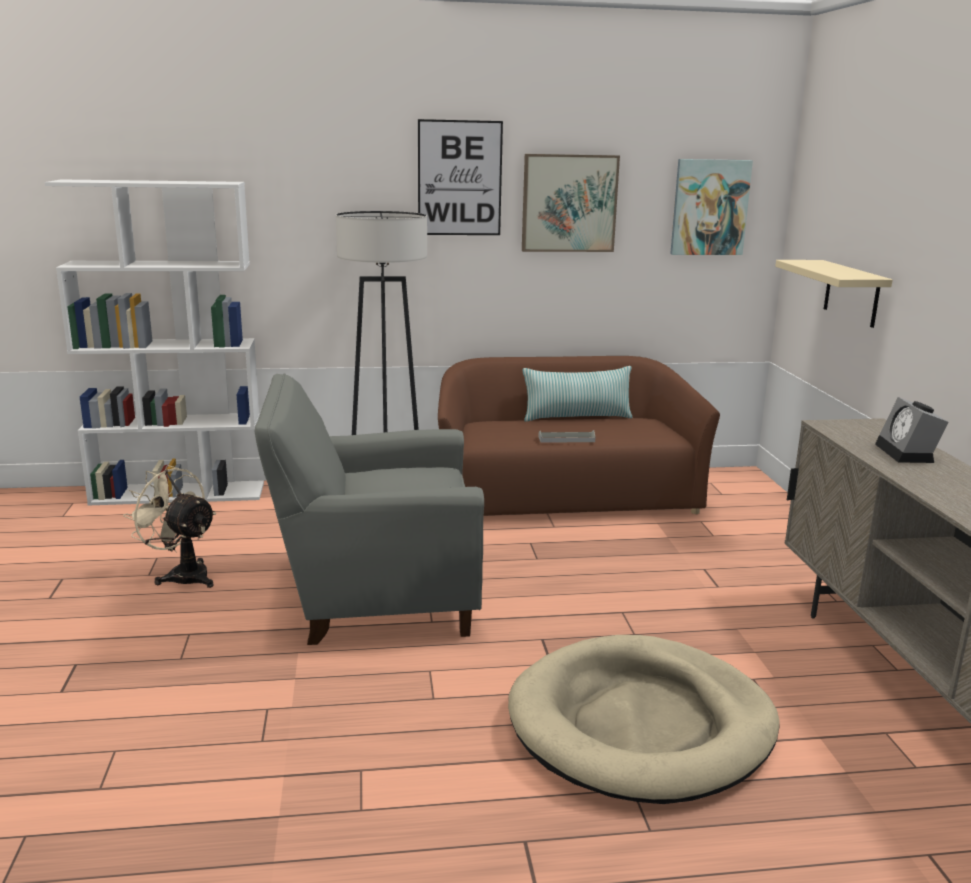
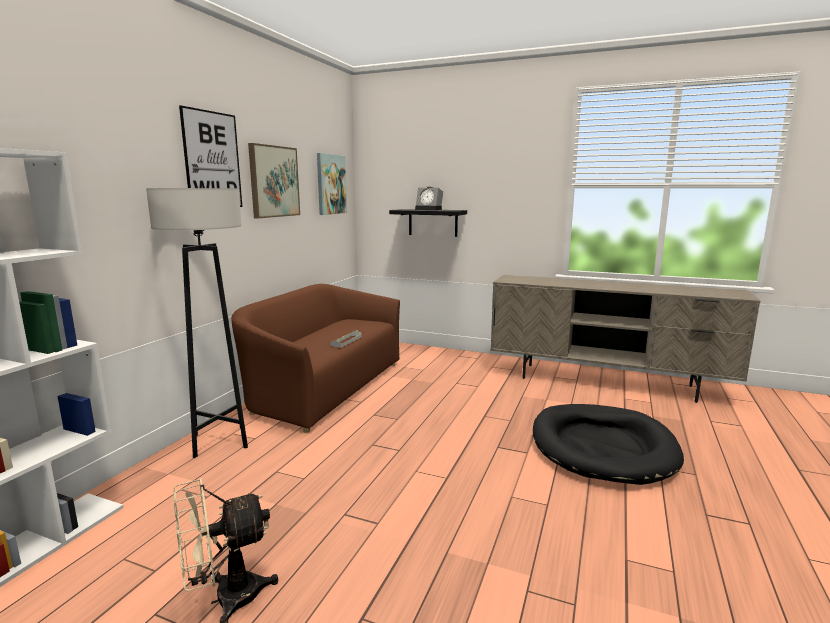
camera: 60 degrees left, 5 degrees down
grey armchair [255,373,484,645] -> none
beige dog bed [508,635,779,804] -> black dog bed [533,404,684,485]
pillow [523,366,632,422] -> none
beige shelf [775,260,893,328] -> black shelf [389,209,467,237]
alarm clock [875,397,948,463] -> alarm clock moved to [415,187,443,210]

